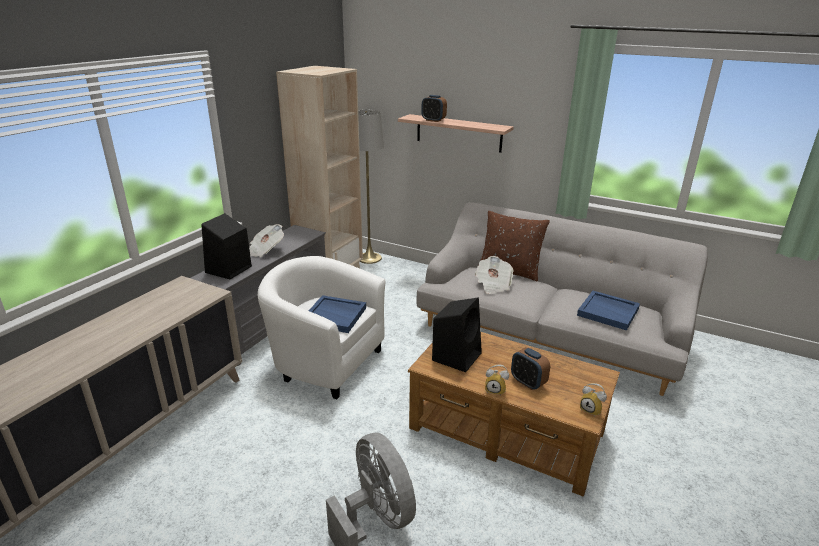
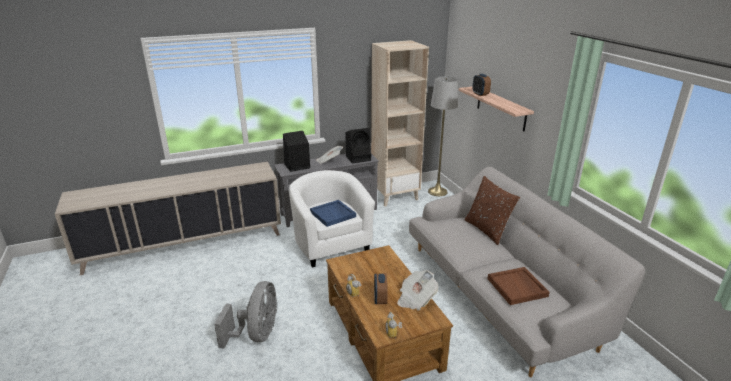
camera: 40 degrees right, 0 degrees up
black speaker [432,297,482,372] -> black speaker moved to [345,128,371,164]
newspaper [475,256,514,294] -> newspaper moved to [397,271,438,311]
blue tray [577,291,640,331] -> brown tray [487,267,550,305]

